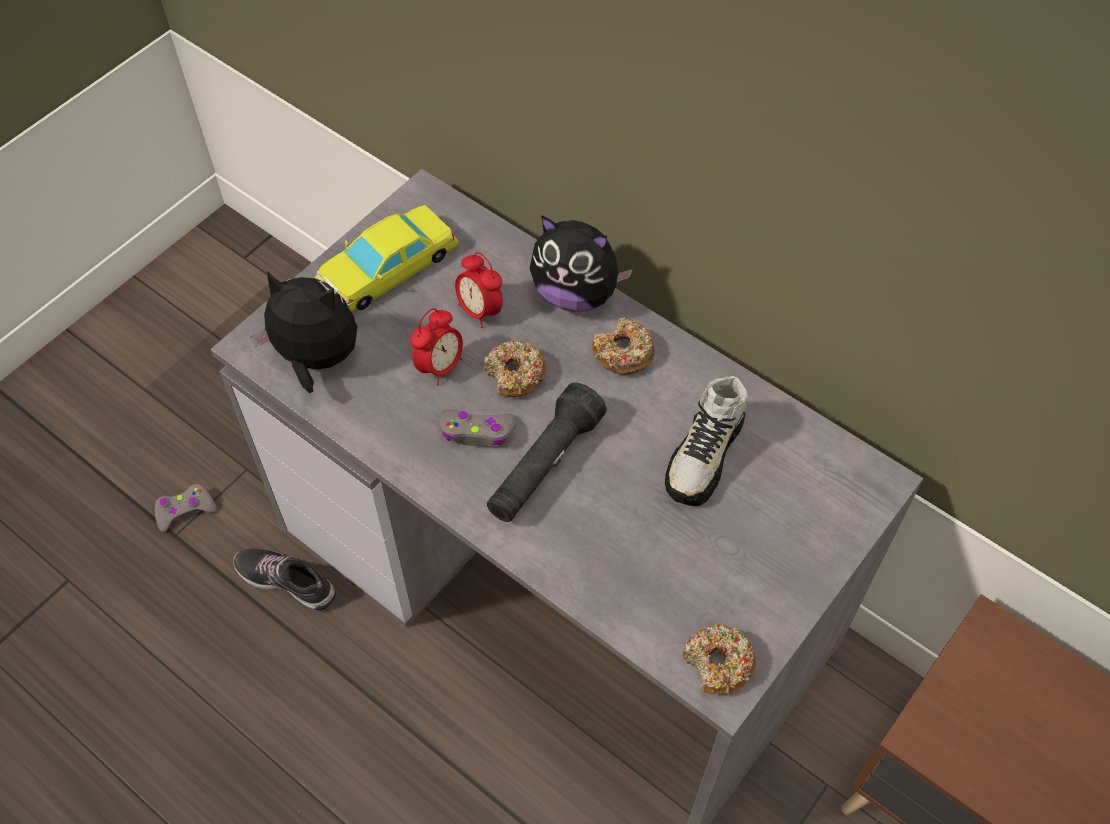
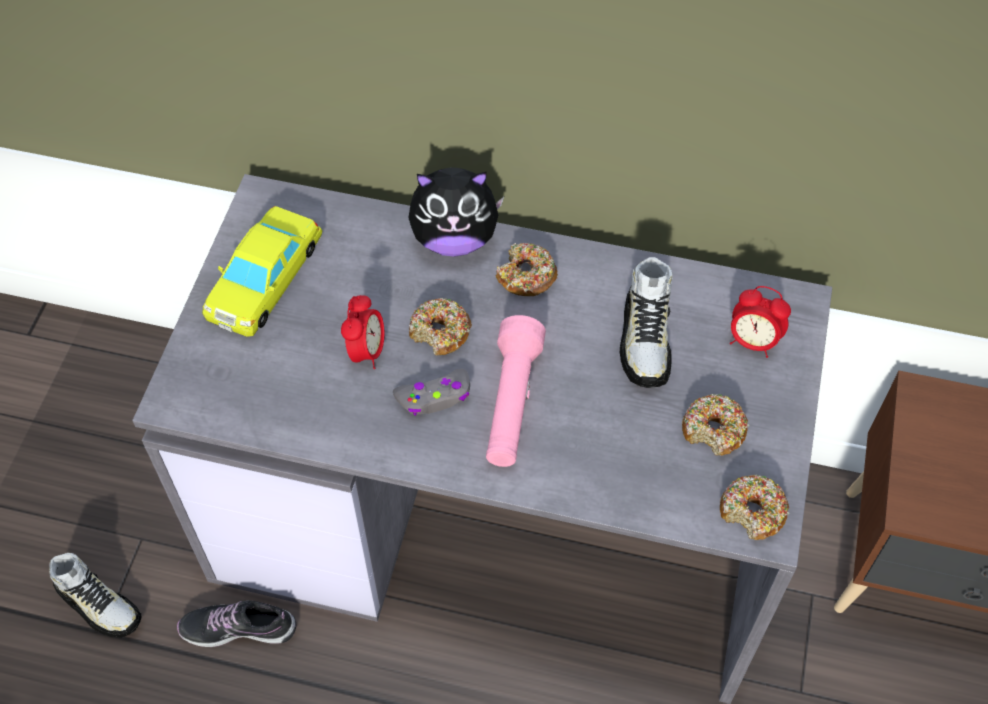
camera: 25 degrees left, 0 degrees up
grey game controller [155,484,216,532] -> shoe [49,553,142,638]
plush toy [250,271,357,394] -> none
alarm clock [455,252,503,328] -> alarm clock moved to [730,286,791,358]
black flashlight [487,383,607,522] -> pink flashlight [486,315,546,467]
none -> donut [682,394,749,456]

